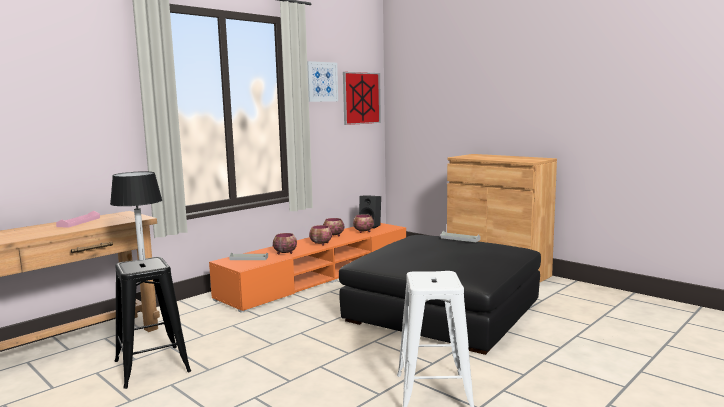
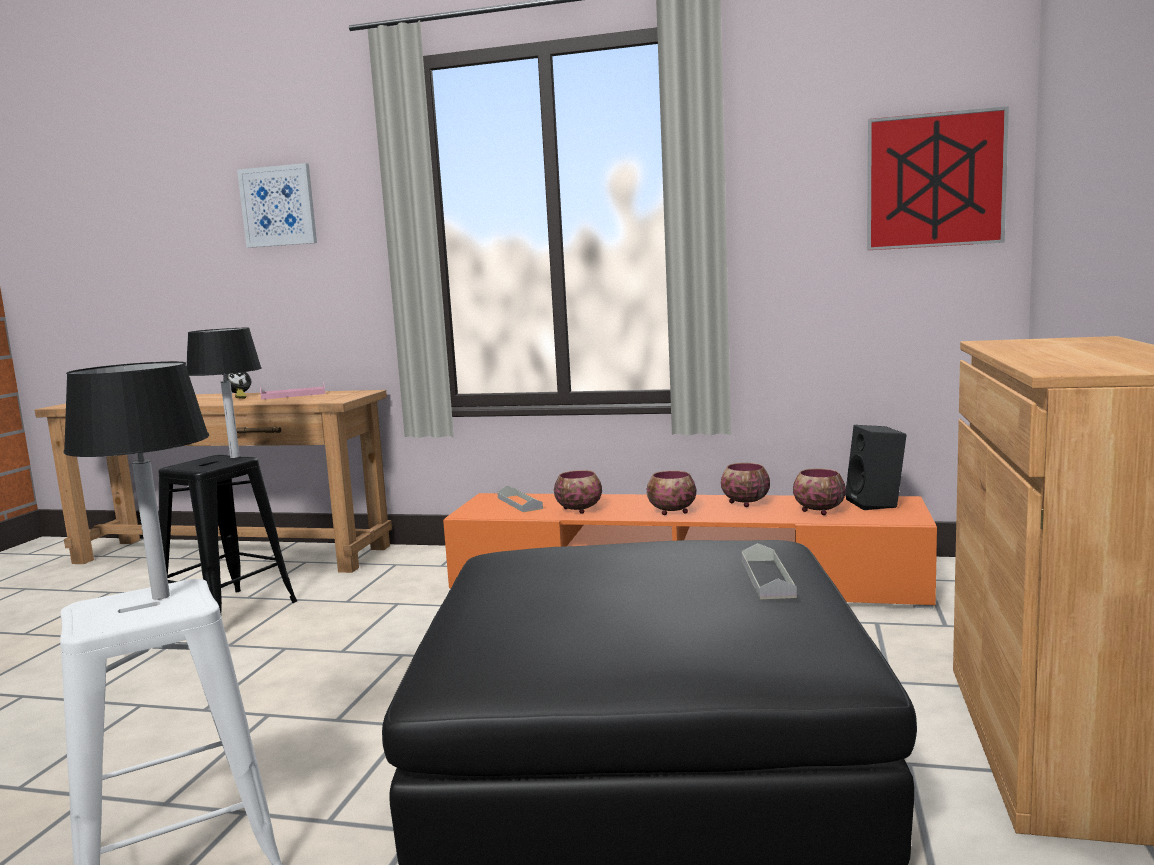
camera: 60 degrees right, 0 degrees up
picture [307,61,338,102] -> picture moved to [237,163,317,248]
none -> black table lamp [63,361,209,600]
none -> alarm clock [223,372,251,399]

